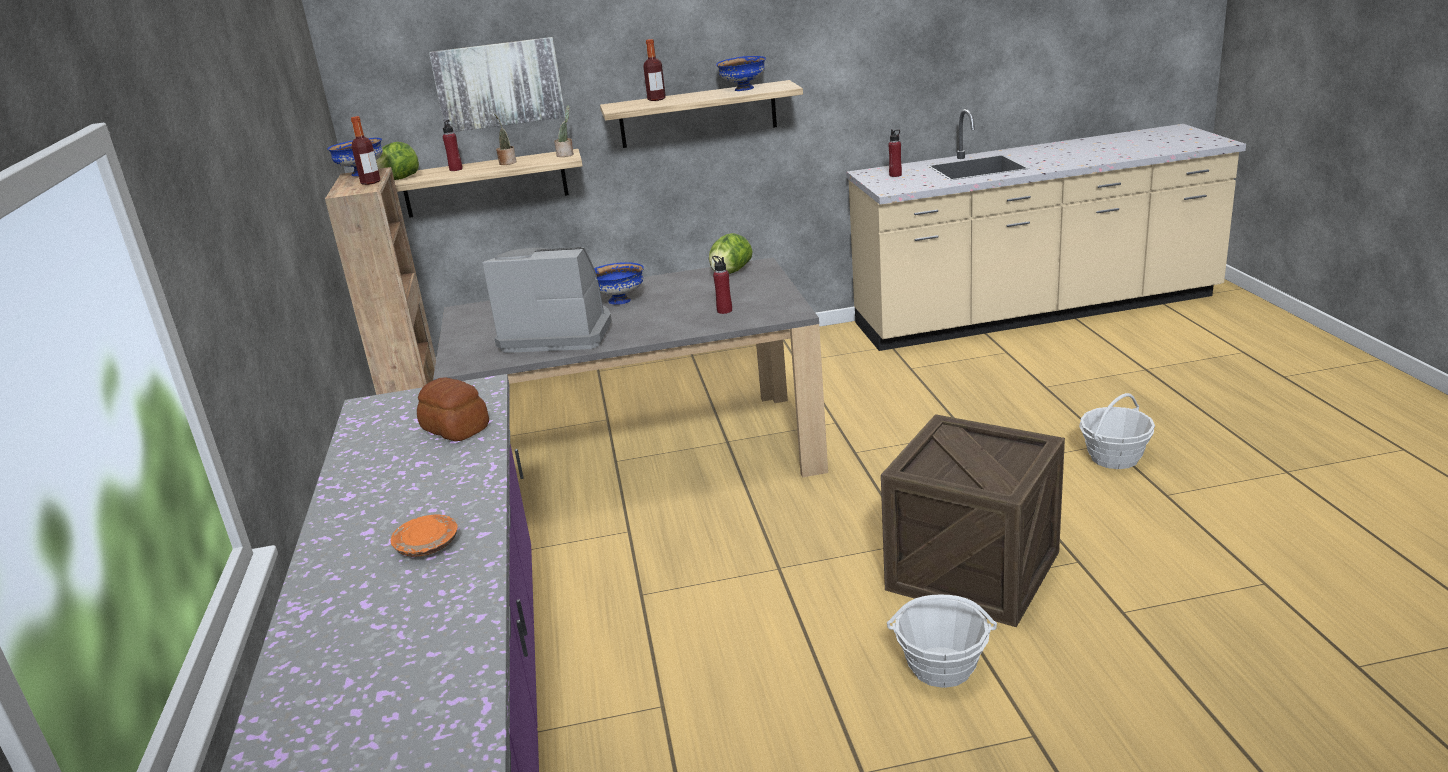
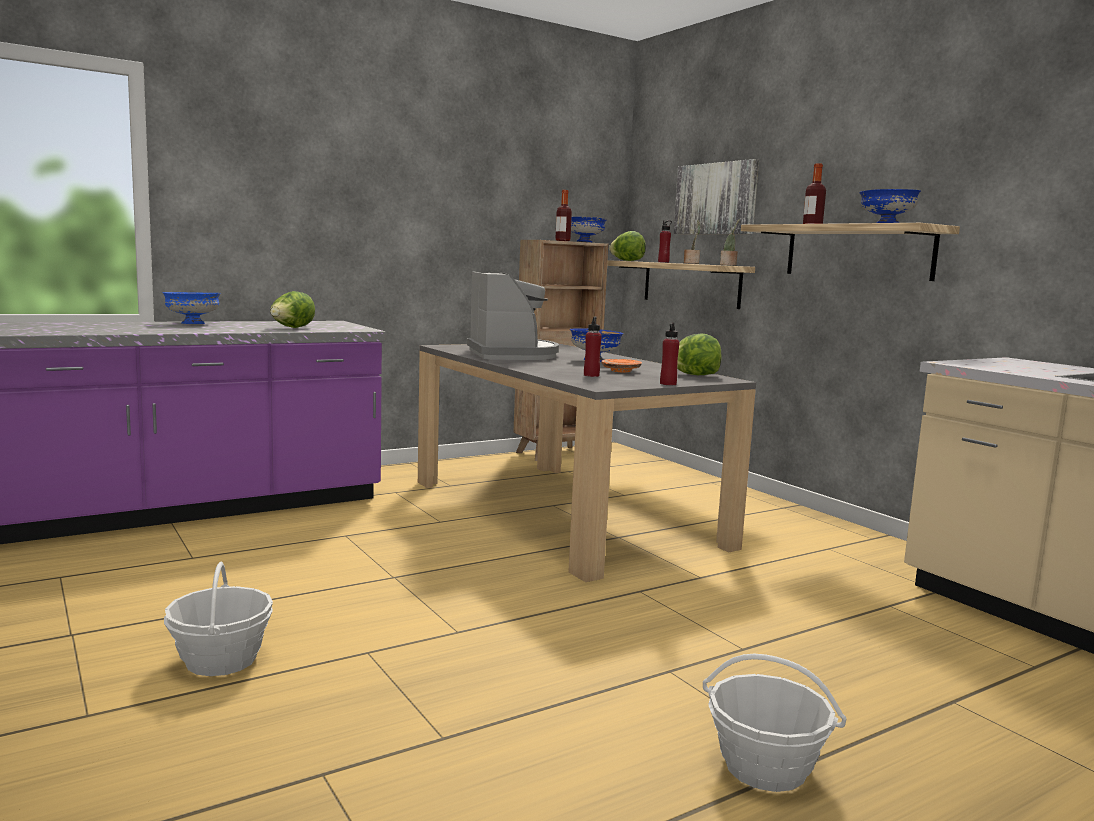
camera: 65 degrees right, 15 degrees down
orange plate [391,515,458,557] -> orange plate moved to [602,359,642,372]
bread [417,377,489,441] -> lettuce [270,291,315,328]
crate [881,414,1065,627] -> none
red bottle [888,129,902,177] -> red bottle moved to [660,323,679,385]
none -> blue bowl [162,292,221,324]

